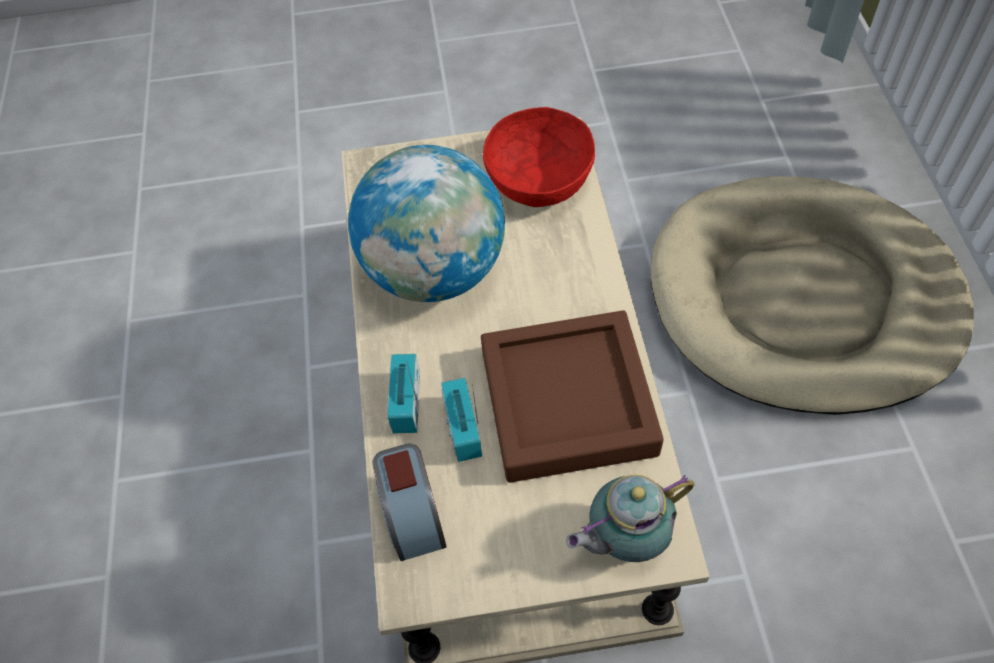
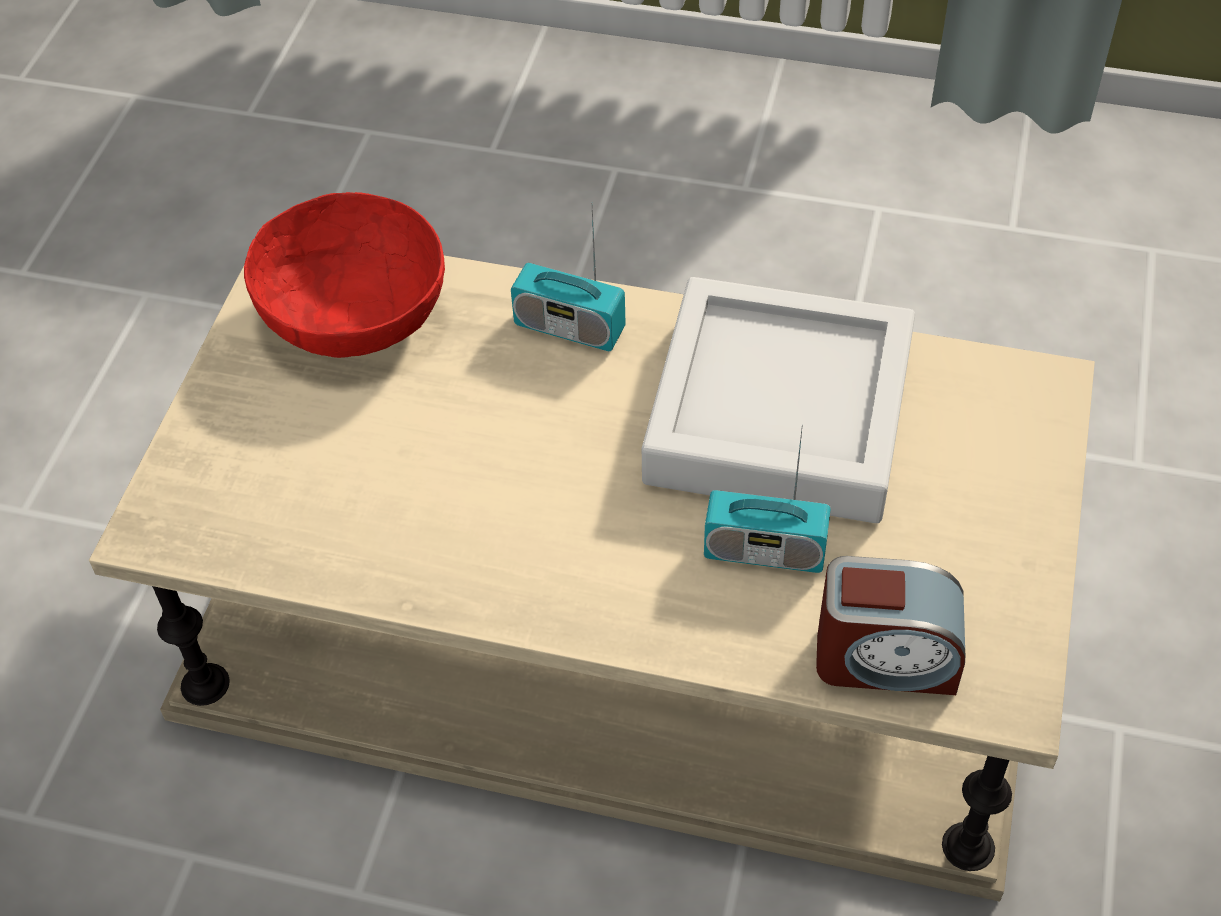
camera: 70 degrees left, 5 degrees down
globe [348,145,505,302] -> none
radio [388,354,420,433] -> radio moved to [511,202,626,351]
brown tray [481,310,664,483] -> grey tray [642,277,915,523]
teapot [566,475,694,562] -> none
beige dog bed [650,176,974,415] -> none

